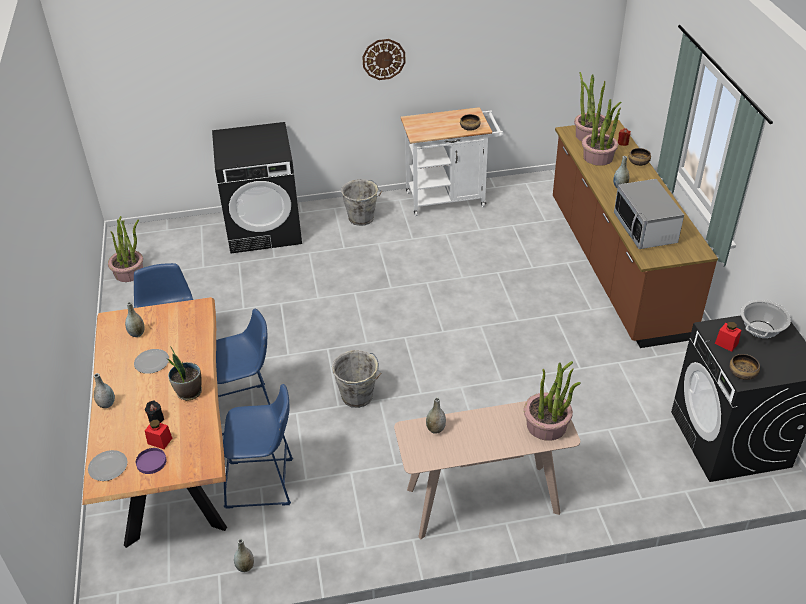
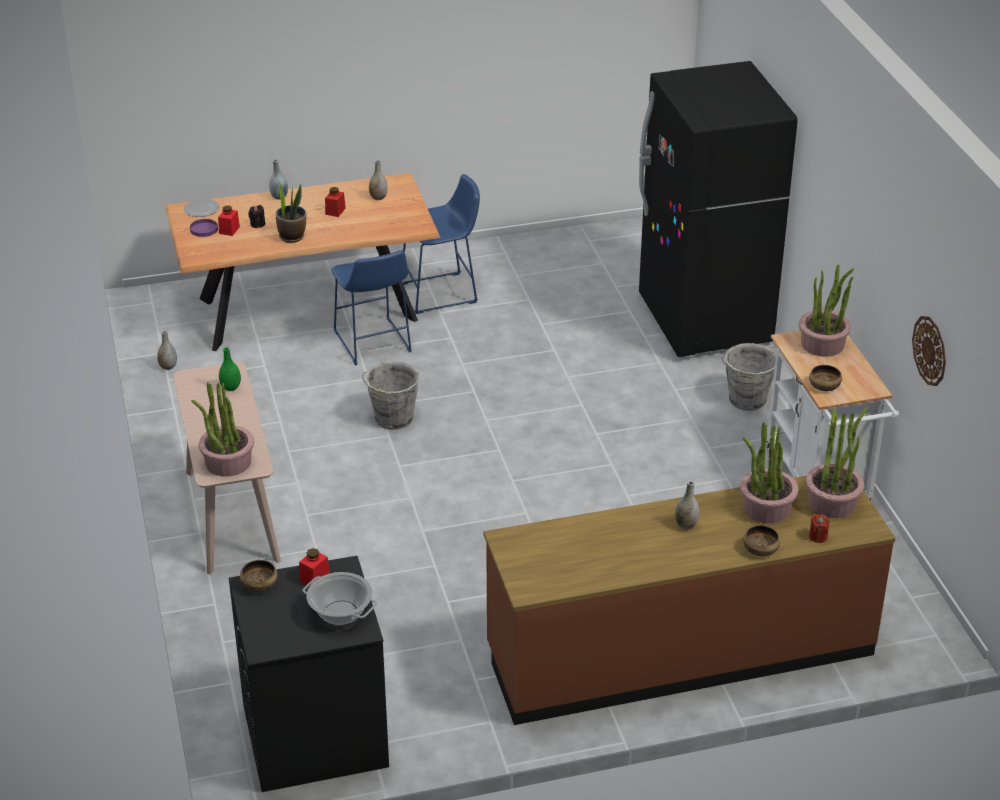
camera: 85 degrees right, 5 degrees down
potted plant [108,216,143,282] -> potted plant moved to [799,265,854,357]
plate [134,349,169,374] -> red jar [325,187,346,217]
black washing machine [212,122,302,254] -> black fridge [639,61,798,357]
blue stool [223,384,293,509] -> none
wall clock [362,39,405,80] -> wall clock moved to [912,316,946,386]
grey vase [426,397,446,434] -> green vase [219,347,241,391]
microwave [614,179,684,249] -> none

